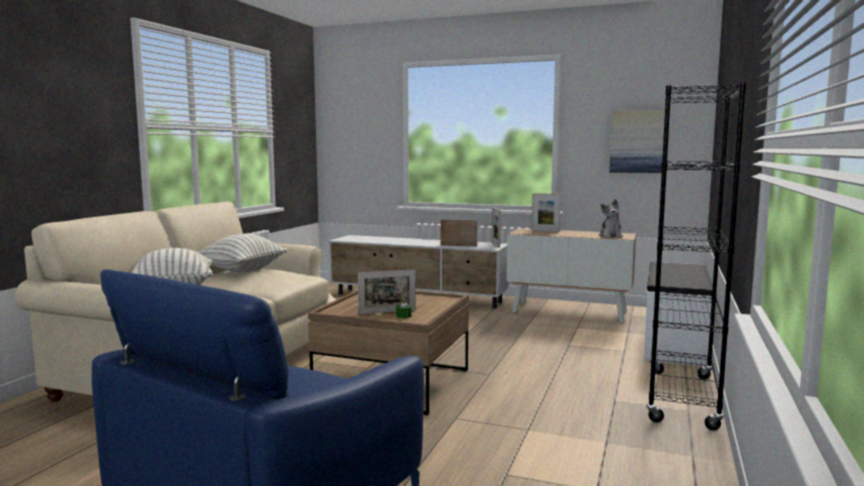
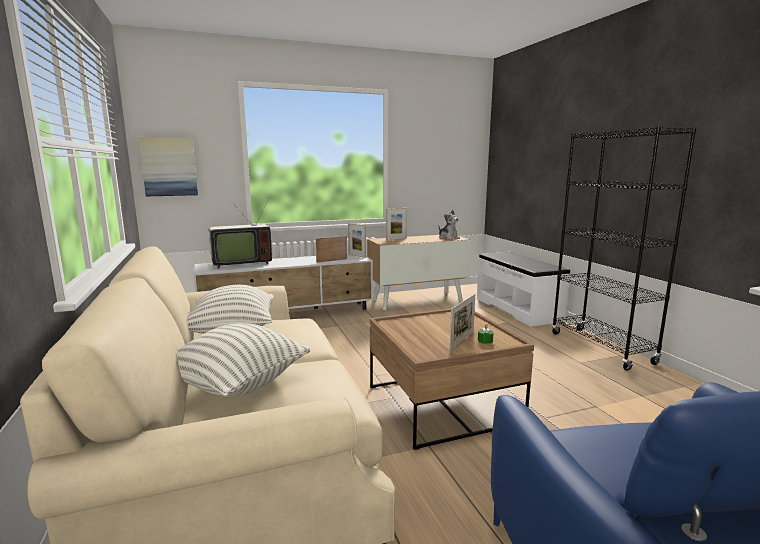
camera: 40 degrees left, 5 degrees up
picture [609,110,665,173] -> picture moved to [139,137,198,196]
none -> television [209,198,272,269]

